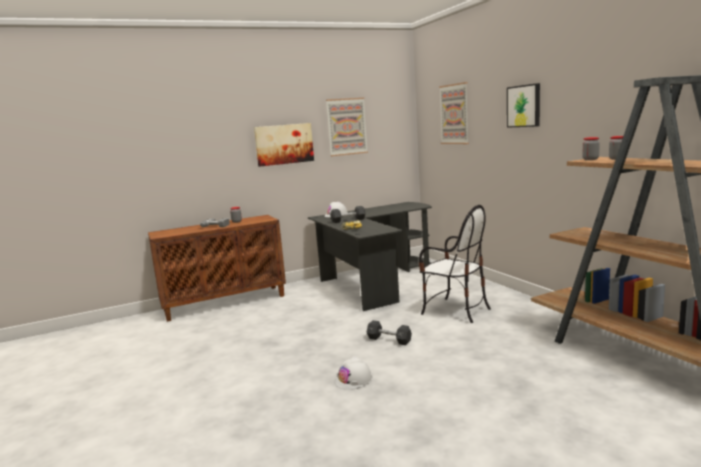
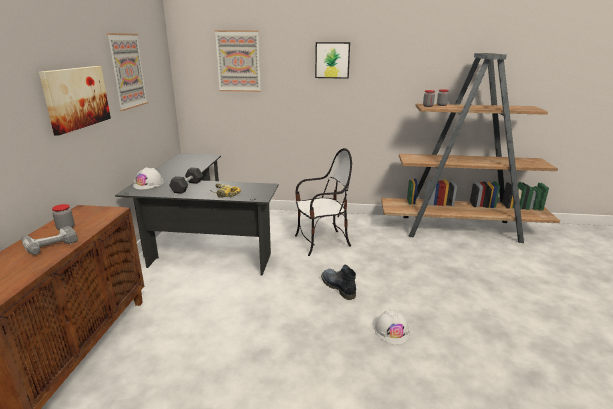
camera: 60 degrees left, 10 degrees up
black dumbbell [367,320,412,345] -> boot [321,264,356,300]

